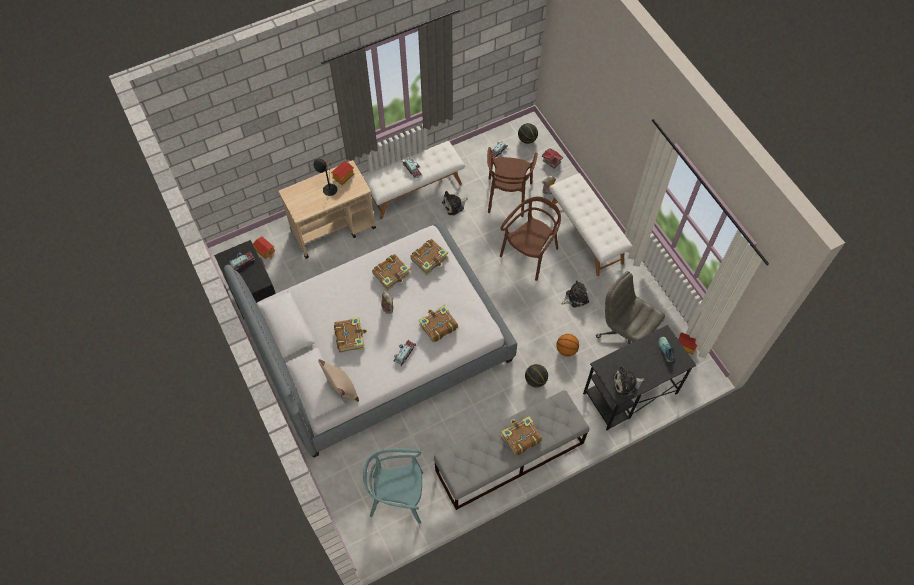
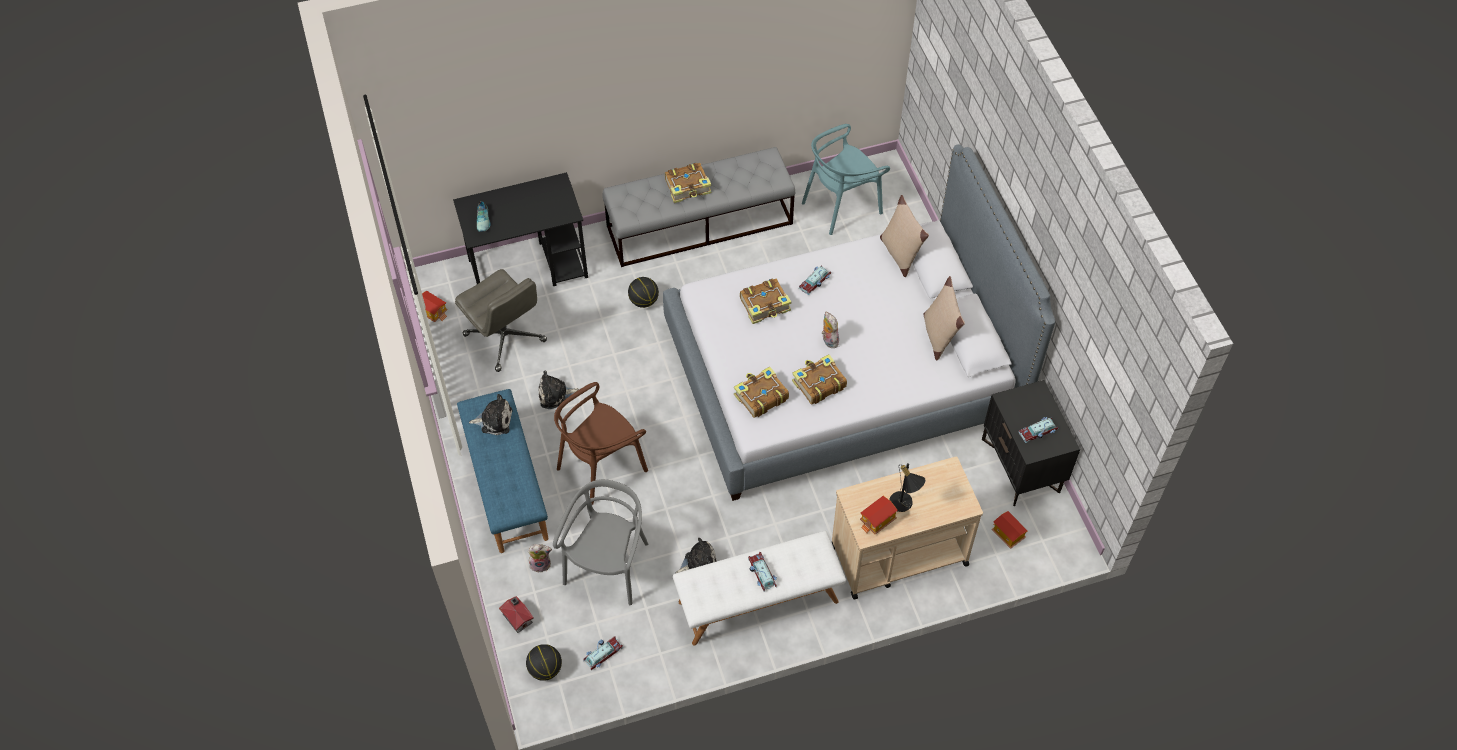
camera: 170 degrees left, 5 degrees down
book [334,317,367,352] -> none
turquoise chair [363,449,423,524] -> turquoise chair turned 135 degrees clockwise [802,124,890,235]
brown chair [487,147,538,217] -> grey chair [553,479,648,605]
white bench [549,173,633,276] -> blue bench [457,389,548,553]
basketball [556,334,579,356] -> none
plush toy [613,366,645,396] -> plush toy moved to [469,394,513,435]
none -> beige pillow [923,276,965,360]

